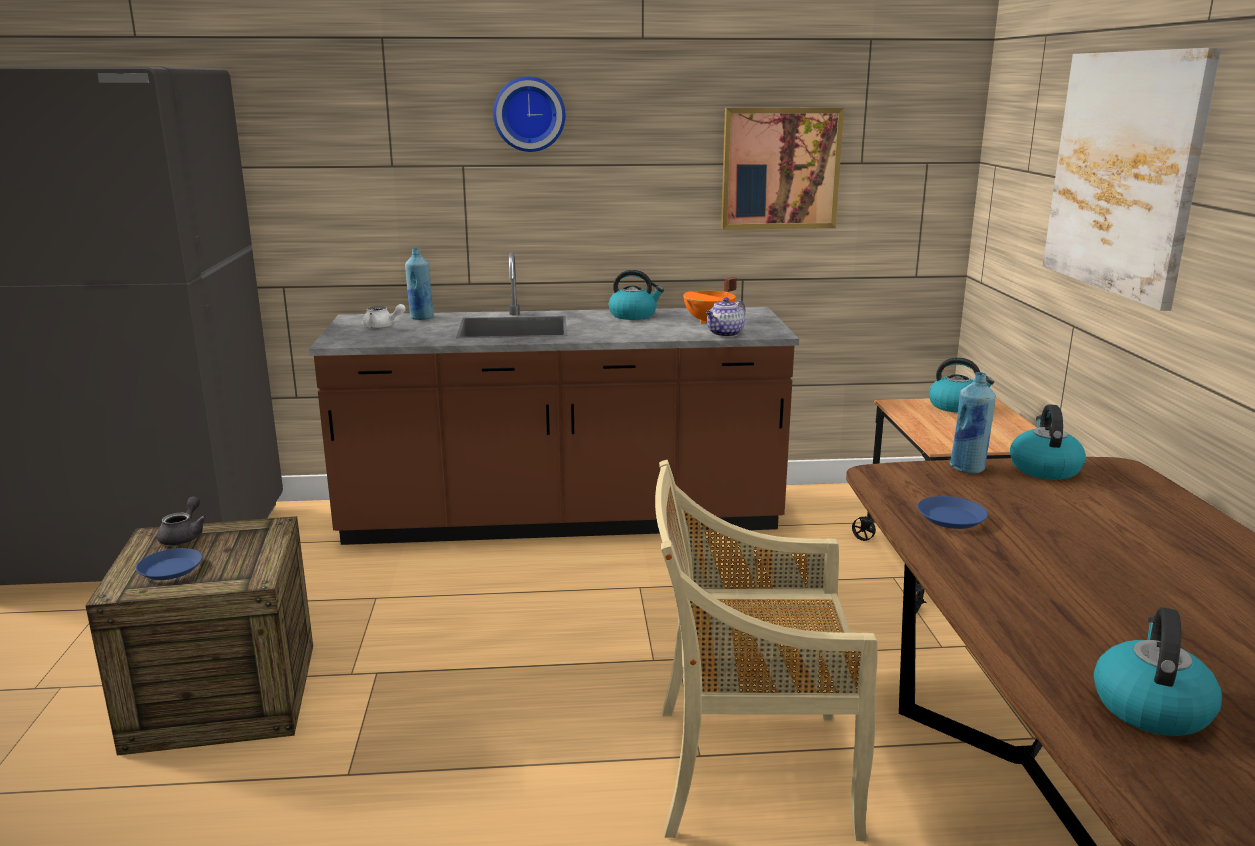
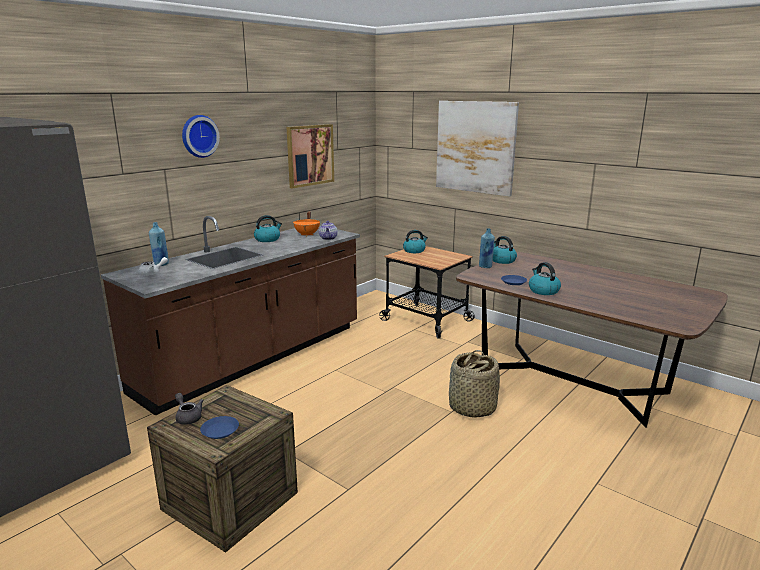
camera: 45 degrees left, 0 degrees up
beige chair [655,460,878,841] -> basket [449,350,500,418]
kettle [1094,607,1222,736] -> kettle moved to [529,262,561,295]

